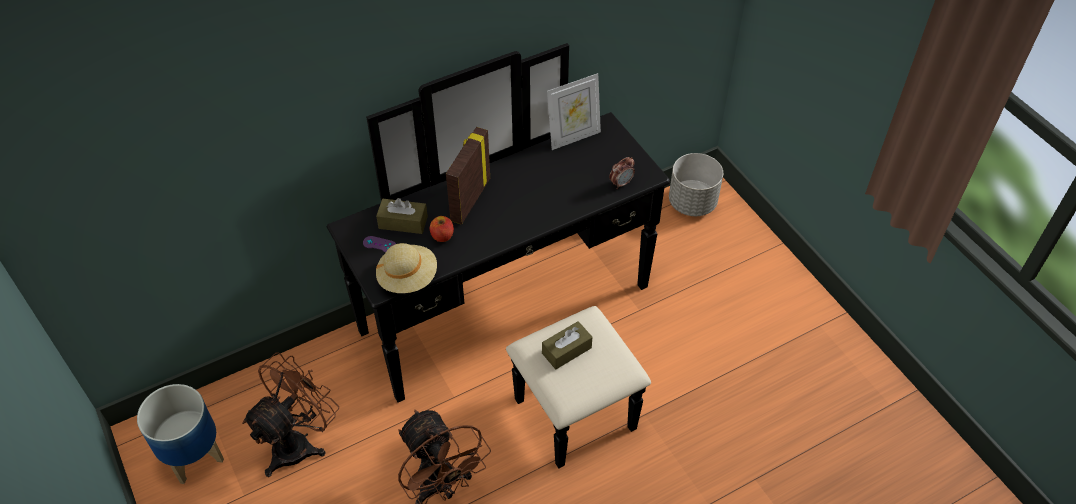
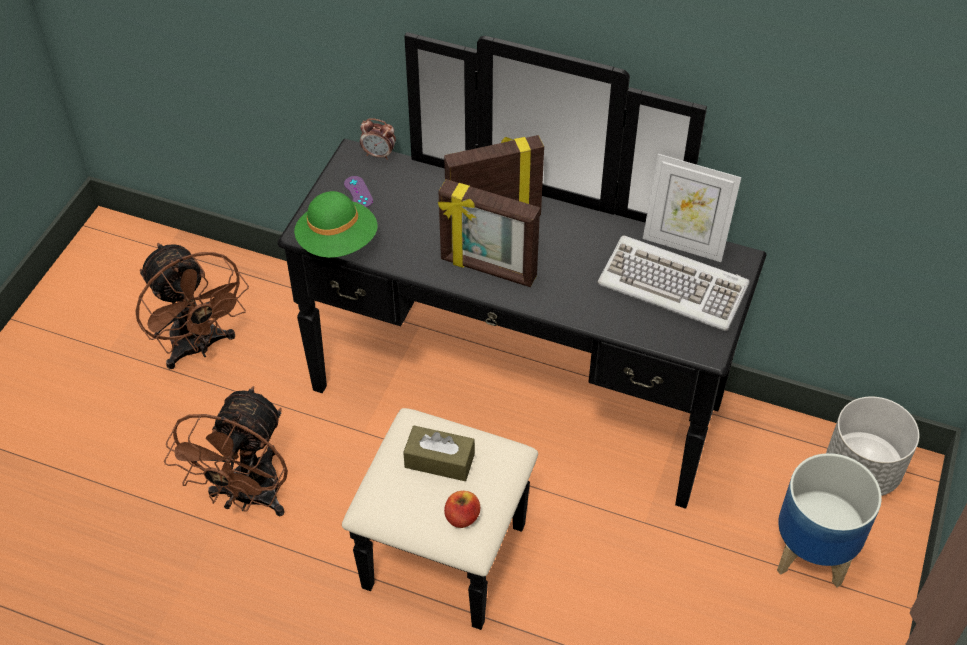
camera: 50 degrees right, 0 degrees up
planter [137,384,224,484] -> planter moved to [777,453,882,587]
brown fan [242,353,339,477] -> brown fan turned 60 degrees clockwise [135,243,249,369]
brown tissue box [376,198,428,234] -> none
beige hat [376,243,437,293] -> green hat [294,191,378,258]
apple [430,216,454,242] -> apple moved to [444,491,480,528]
alarm clock [609,157,635,189] -> alarm clock moved to [360,118,396,160]
none -> picture frame [438,179,540,287]
none -> keyboard [597,235,750,331]

